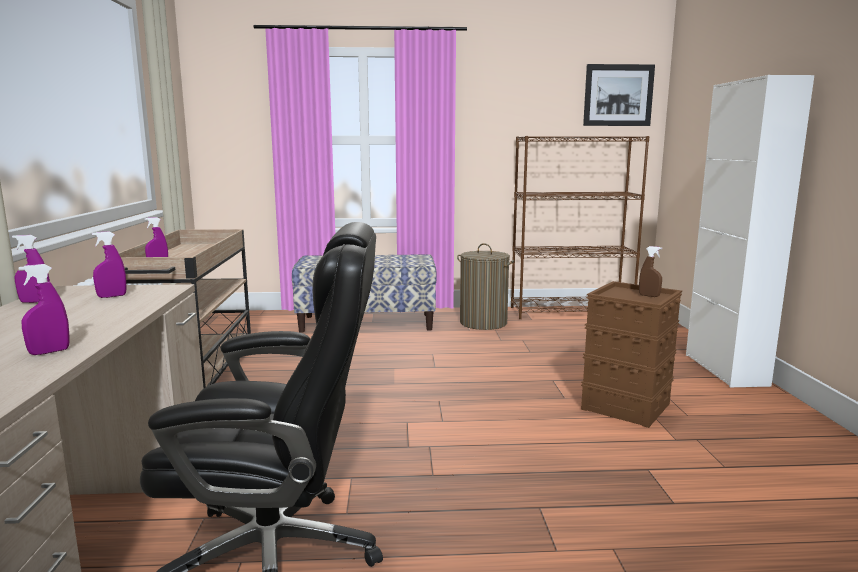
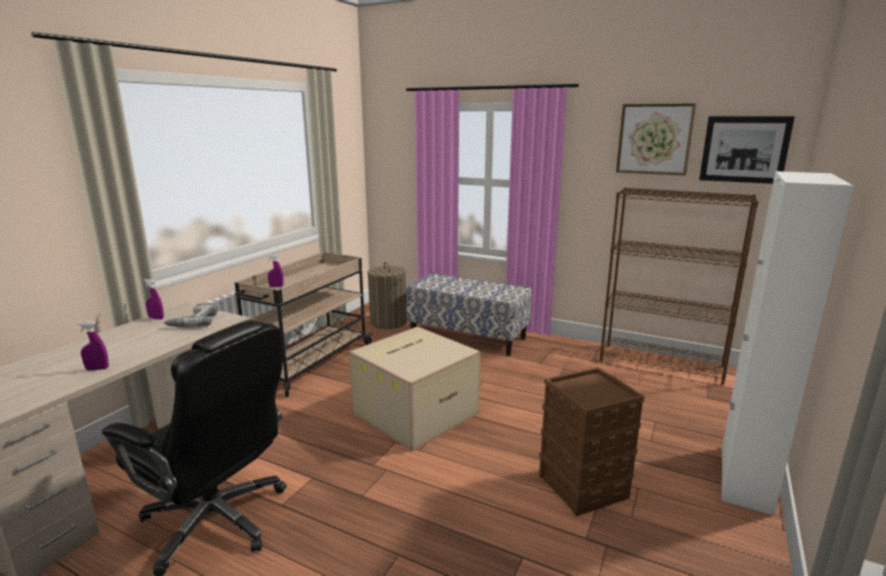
camera: 30 degrees right, 5 degrees up
purple spray bottle [92,231,126,298] -> power drill [164,303,218,327]
laundry basket [457,243,514,330] -> laundry basket moved to [368,262,407,329]
brown spray bottle [639,246,662,297] -> none
none -> cardboard box [349,326,481,451]
none -> picture [616,103,696,175]

